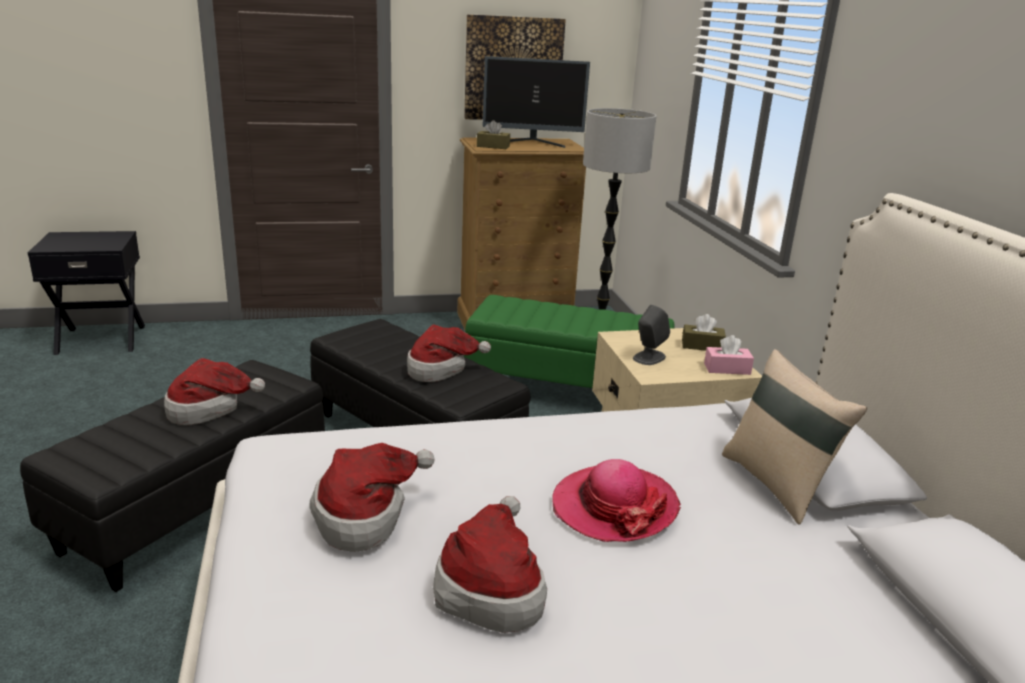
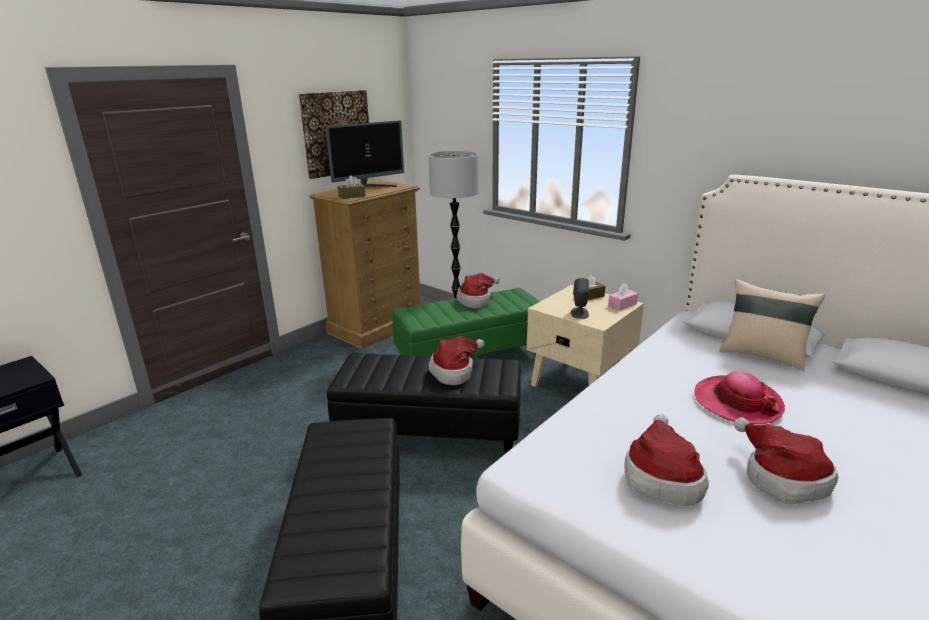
camera: 35 degrees left, 0 degrees up
hat [164,358,265,425] -> hat moved to [457,273,500,308]

